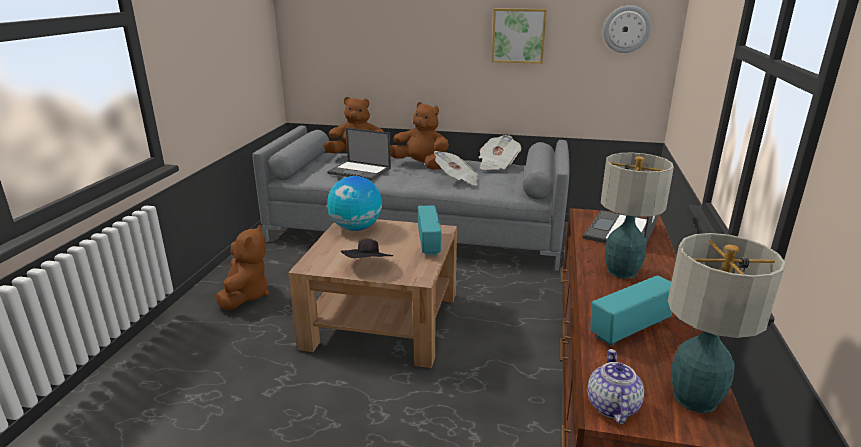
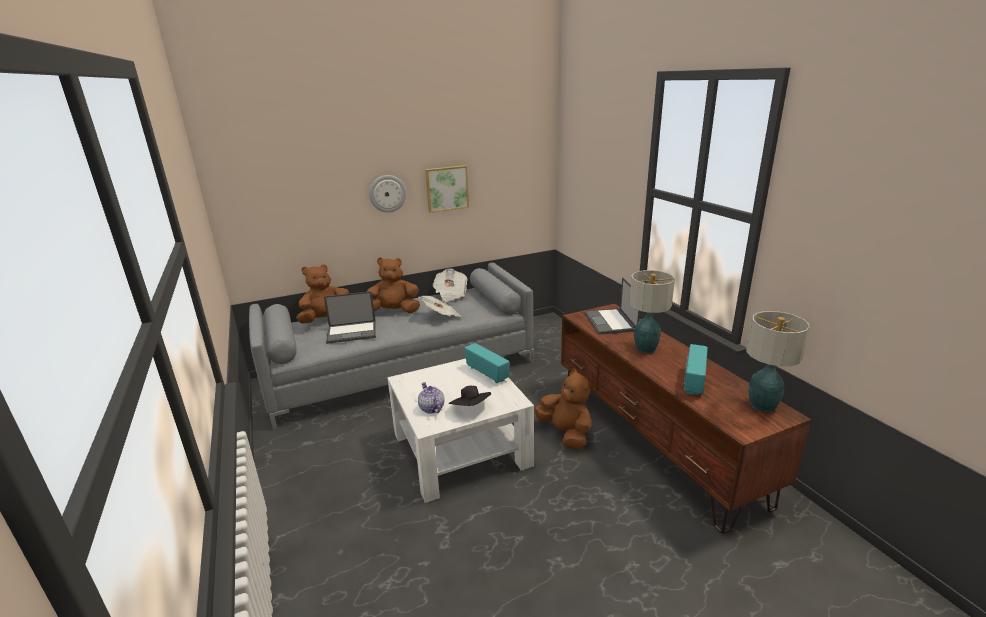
camera: 35 degrees left, 0 degrees up
brown plush toy [216,225,269,310] -> brown plush toy moved to [535,368,592,449]
brown coffee table [288,219,457,368] -> white coffee table [387,359,534,503]
globe [327,176,382,231] -> none
teapot [588,349,644,424] -> teapot moved to [418,382,445,414]
wall clock [603,5,651,53] -> wall clock moved to [369,175,406,213]

